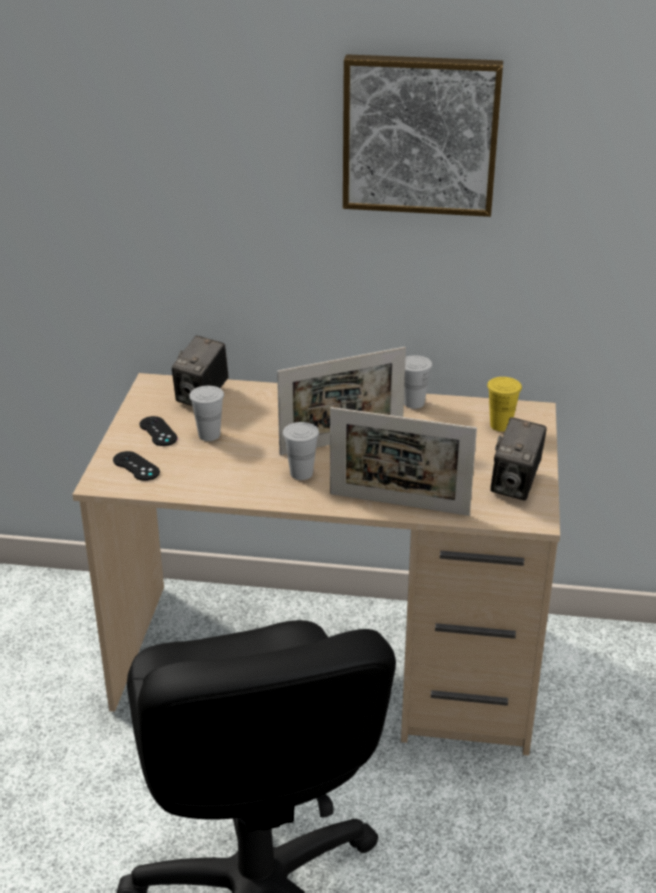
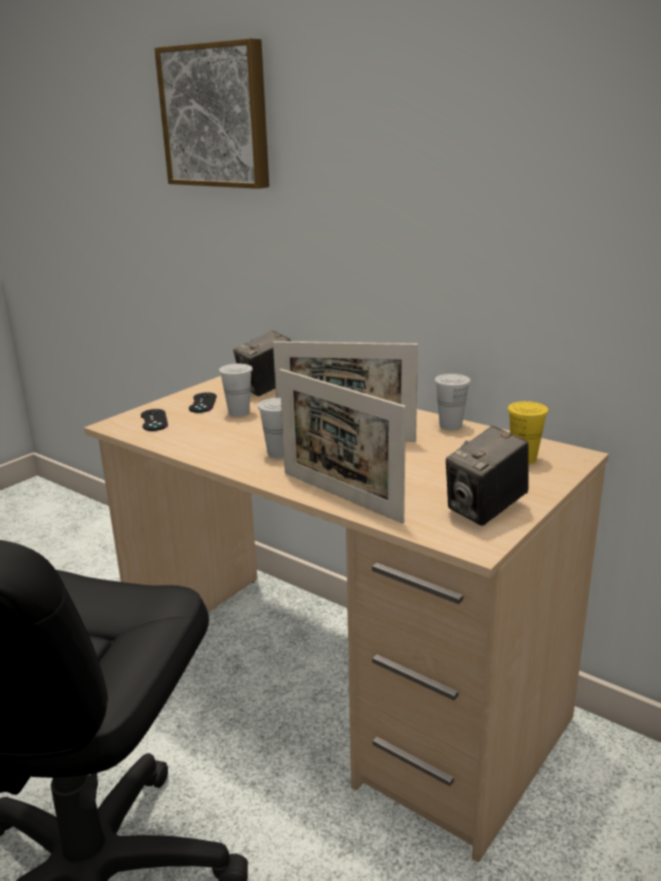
camera: 30 degrees right, 10 degrees down
picture [343,54,503,217] -> picture moved to [154,38,269,189]

